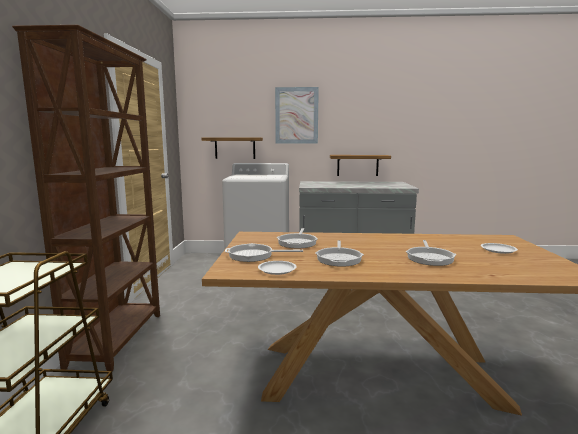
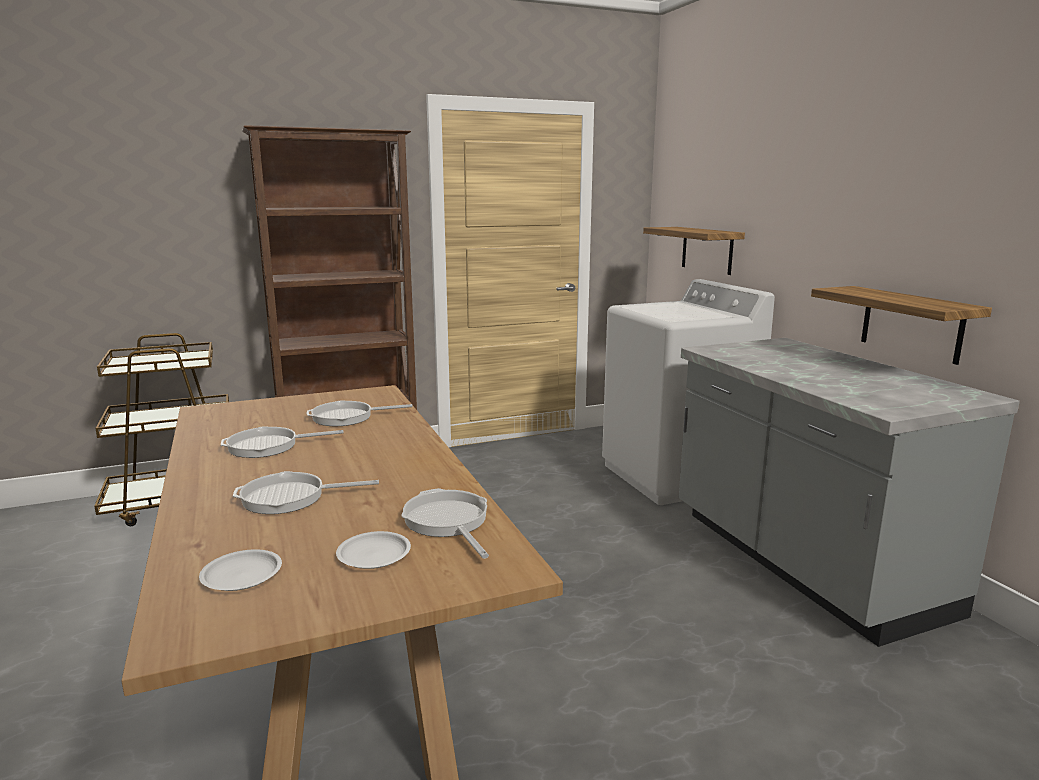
camera: 65 degrees right, 5 degrees up
frying pan [225,243,303,262] -> frying pan moved to [401,488,489,559]
white plate [258,261,297,275] -> white plate moved to [199,549,282,591]
picture [275,87,319,143] -> none

